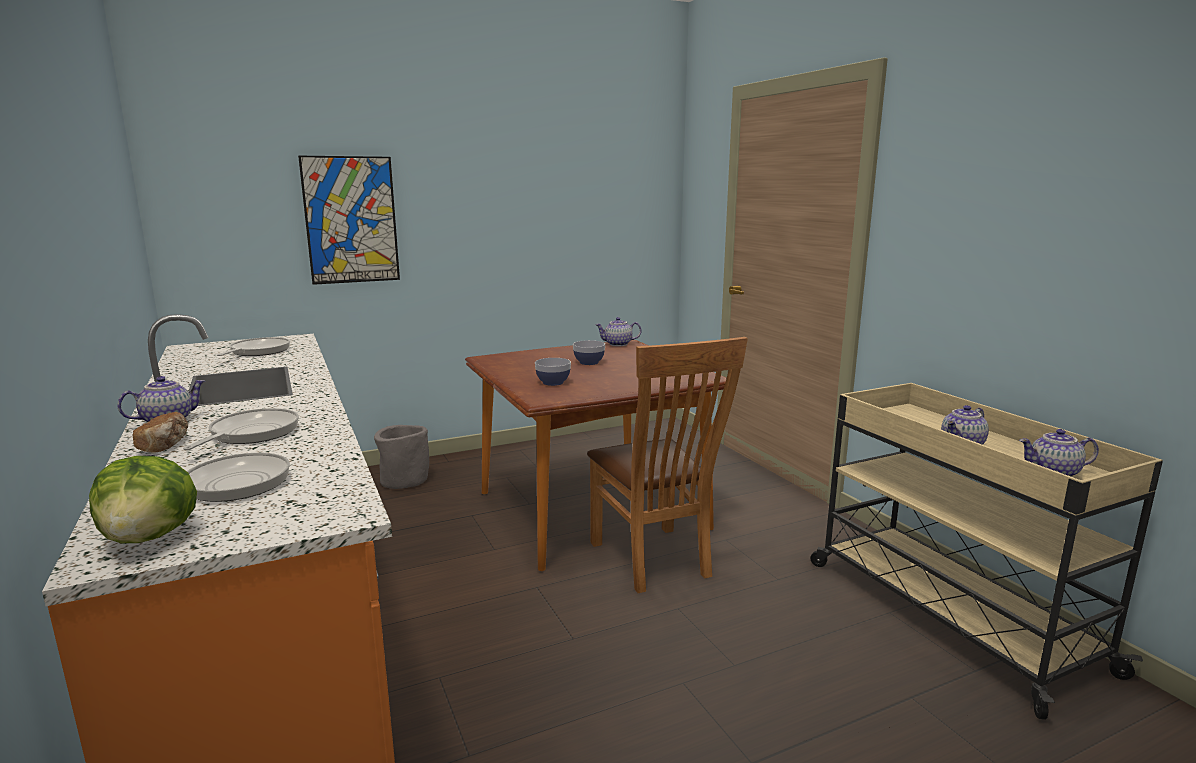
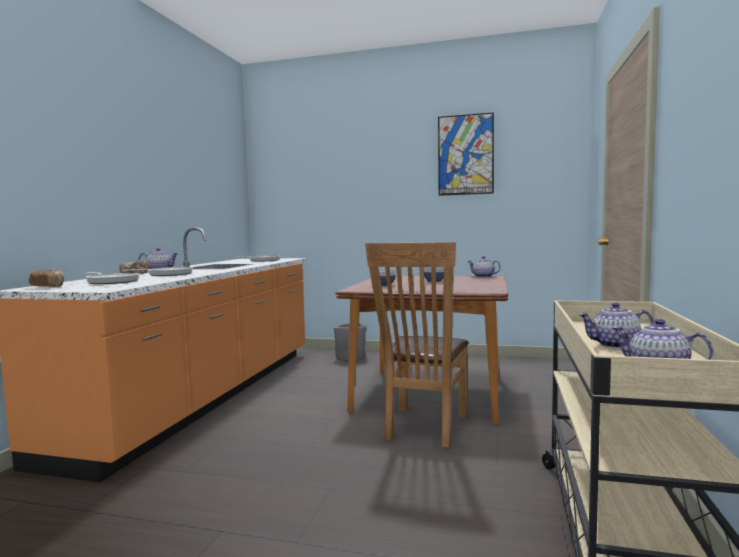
camera: 40 degrees right, 10 degrees down
lettuce [89,456,197,543] -> bread [28,269,64,287]
picture [298,156,400,285] -> picture moved to [438,112,494,196]

